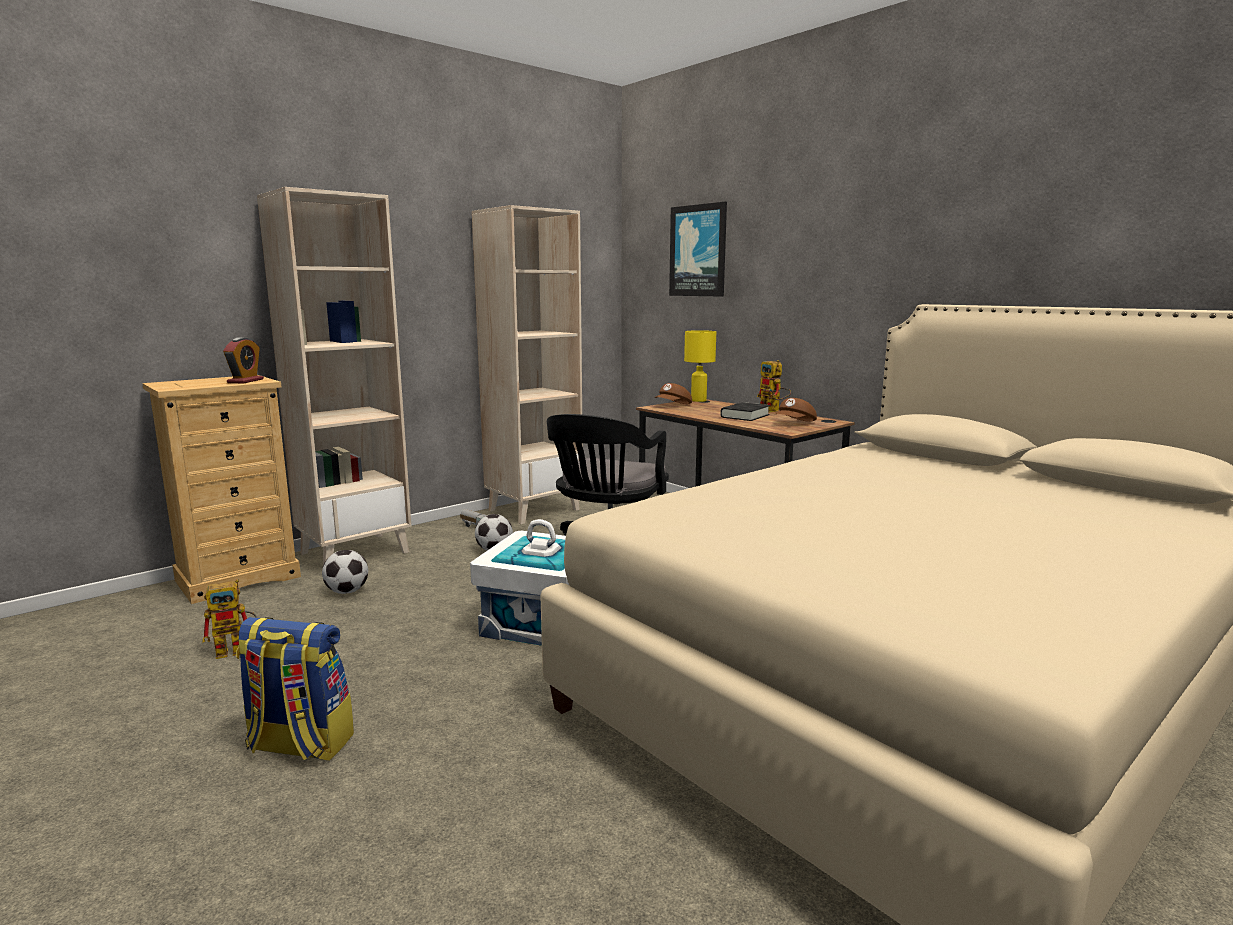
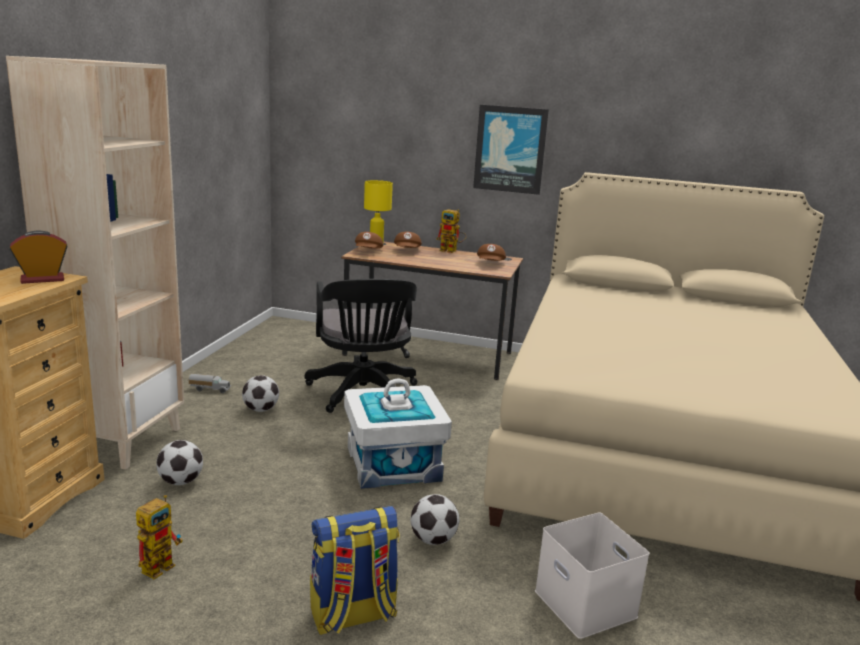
camera: 35 degrees left, 5 degrees up
alarm clock [223,338,264,383] -> alarm clock turned 90 degrees counterclockwise [10,230,68,284]
beige bookcase [472,205,583,524] -> none
picture [669,202,727,297] -> picture moved to [473,105,549,195]
black book [721,402,770,421] -> none
none -> brown cap [394,232,422,248]
none -> football [410,494,459,545]
none -> white storage box [535,513,650,639]

